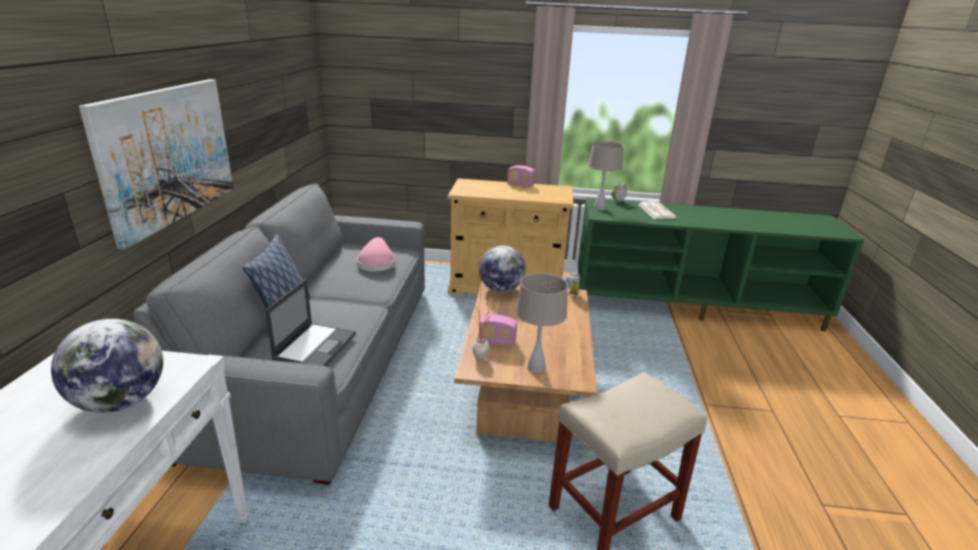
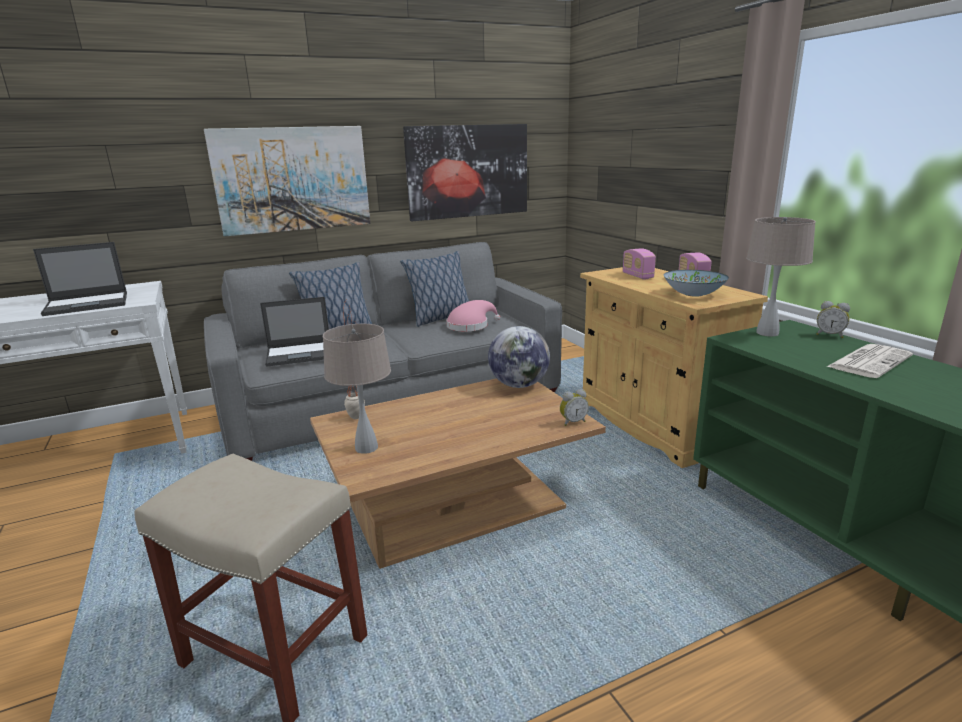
camera: 60 degrees right, 5 degrees down
globe [51,319,163,413] -> laptop [33,242,127,316]
radio [478,314,517,347] -> radio moved to [623,248,656,279]
none -> pillow [400,251,469,327]
none -> picture [403,124,527,221]
none -> bowl [663,270,729,297]

